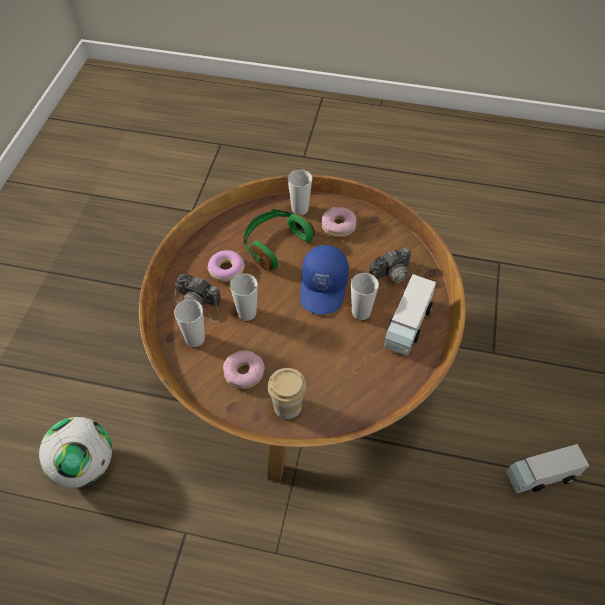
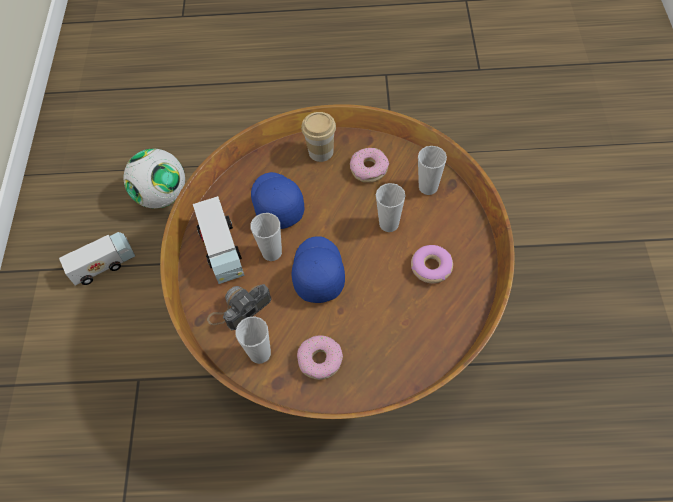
camera: 170 degrees right, 5 degrees up
football [39,417,112,488] -> football moved to [124,149,185,209]
camera [173,274,222,323] -> none
green headphones [243,209,315,270] -> none
cup [288,169,312,215] -> cup moved to [236,316,271,364]
toy truck [384,274,436,356] -> toy truck turned 150 degrees clockwise [193,196,245,284]
none -> blue cap [251,172,304,229]

